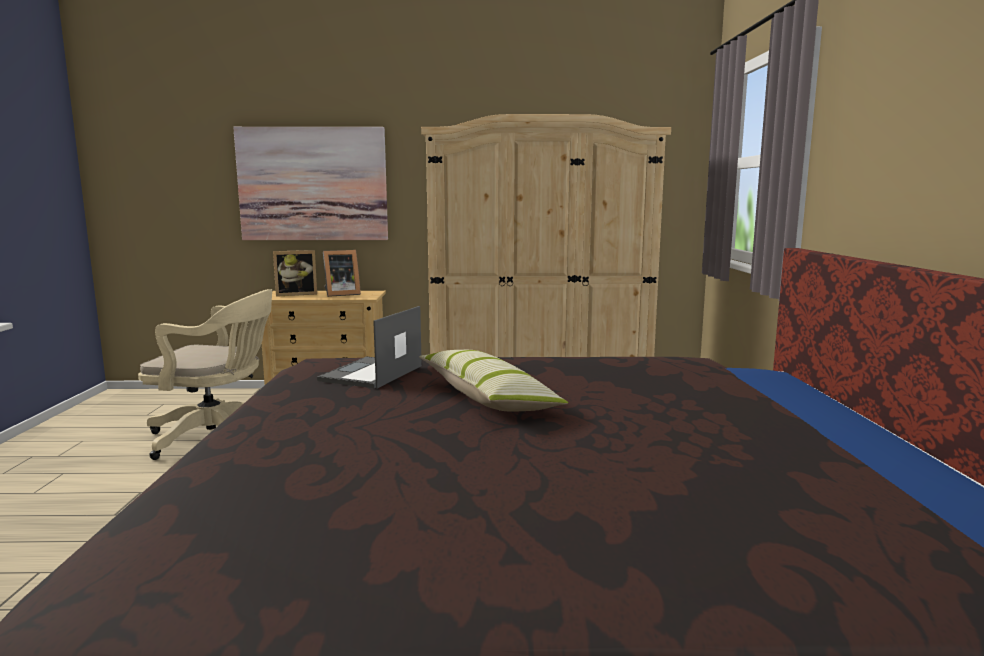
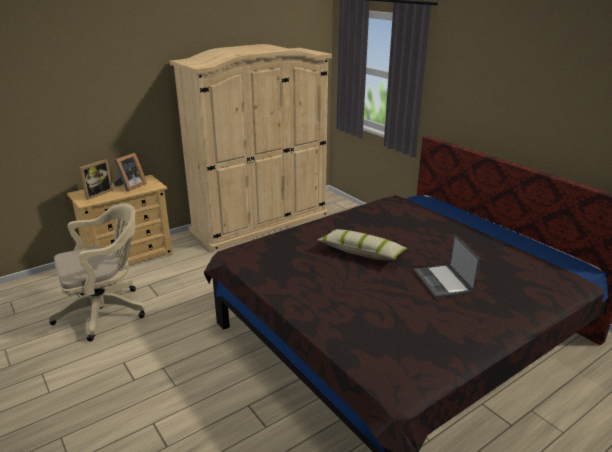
camera: 35 degrees left, 15 degrees up
picture [233,127,388,240] -> none
laptop [317,306,422,389] -> laptop moved to [414,234,480,298]

